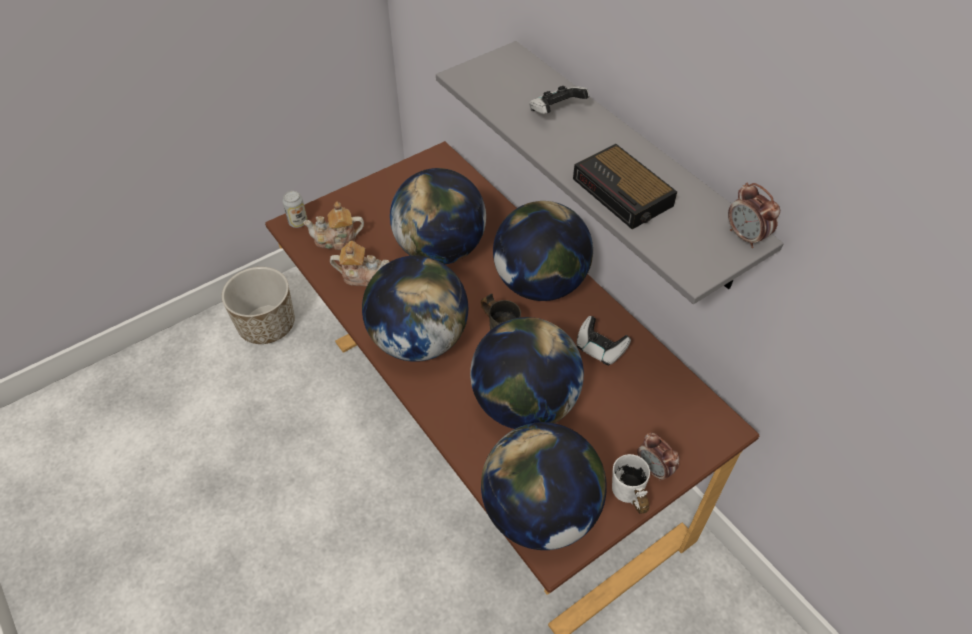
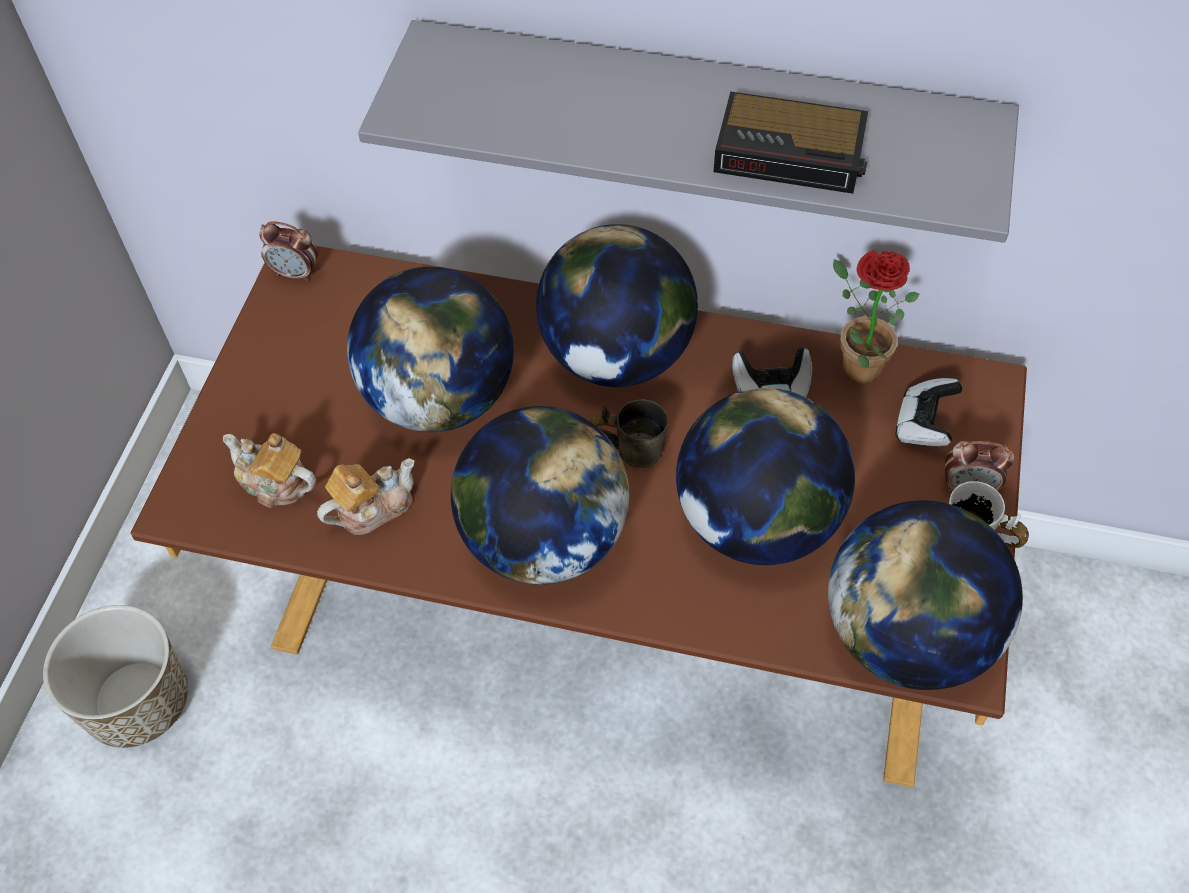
camera: 40 degrees left, 5 degrees up
can [283,191,308,228] -> none
teapot [303,202,364,250] -> teapot turned 75 degrees clockwise [223,433,316,508]
game controller [529,86,589,114] -> game controller moved to [896,378,962,446]
alarm clock [728,183,780,248] -> alarm clock moved to [259,222,318,281]
none -> potted plant [833,250,919,384]

